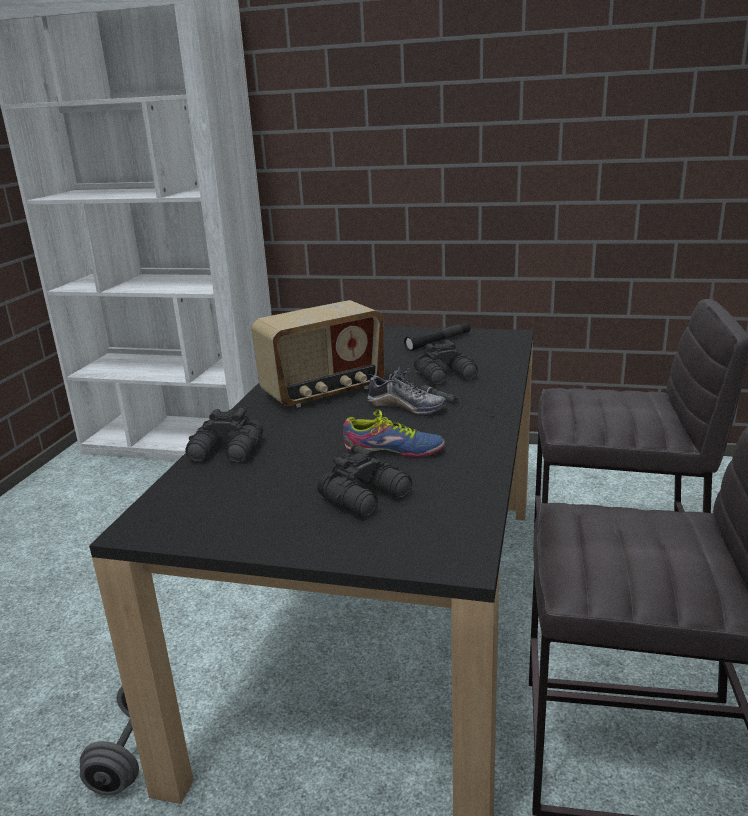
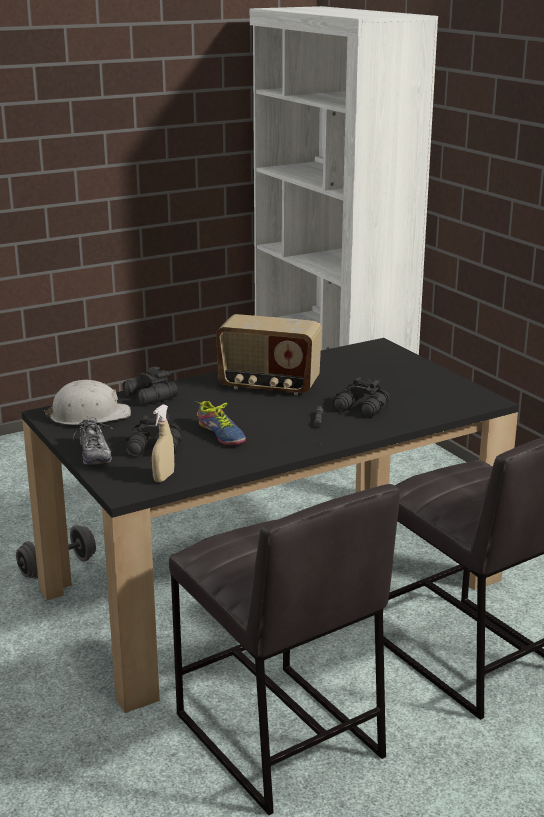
camera: 45 degrees right, 0 degrees up
shoe [367,366,447,414] -> shoe moved to [73,416,113,465]
black flashlight [404,322,471,351] -> none
none -> white hard hat [44,380,131,425]
none -> beige spray bottle [152,404,174,482]

